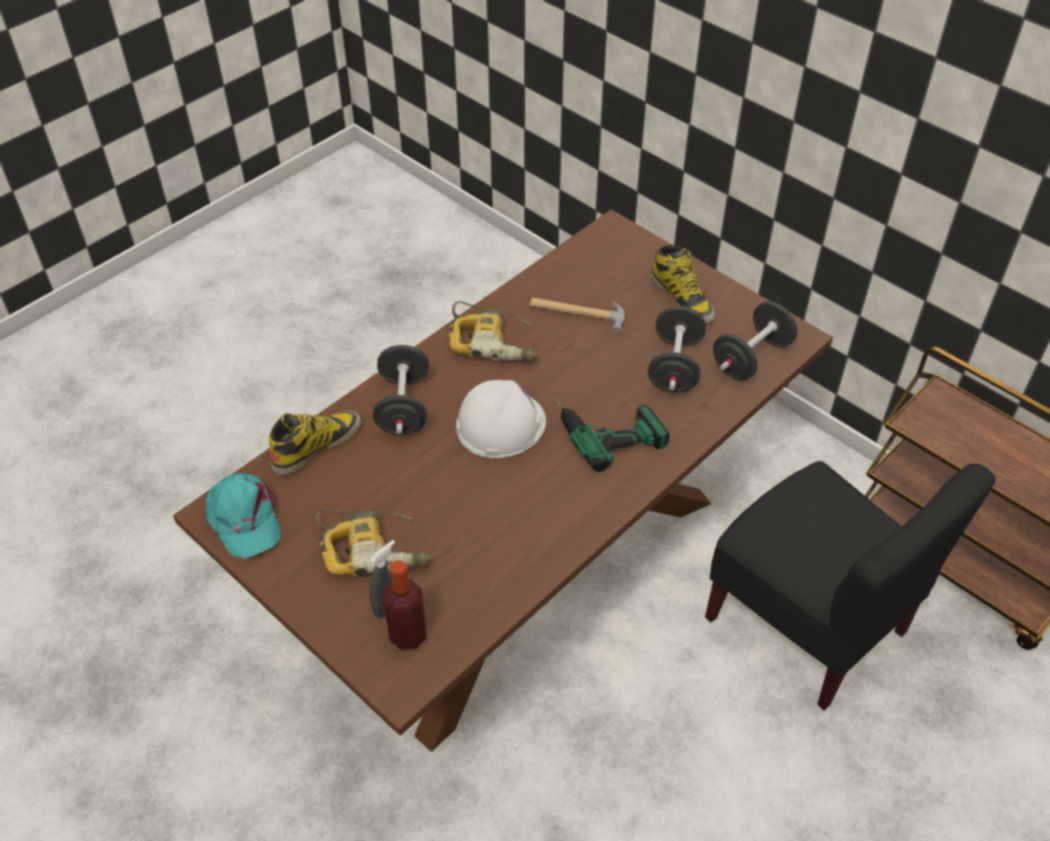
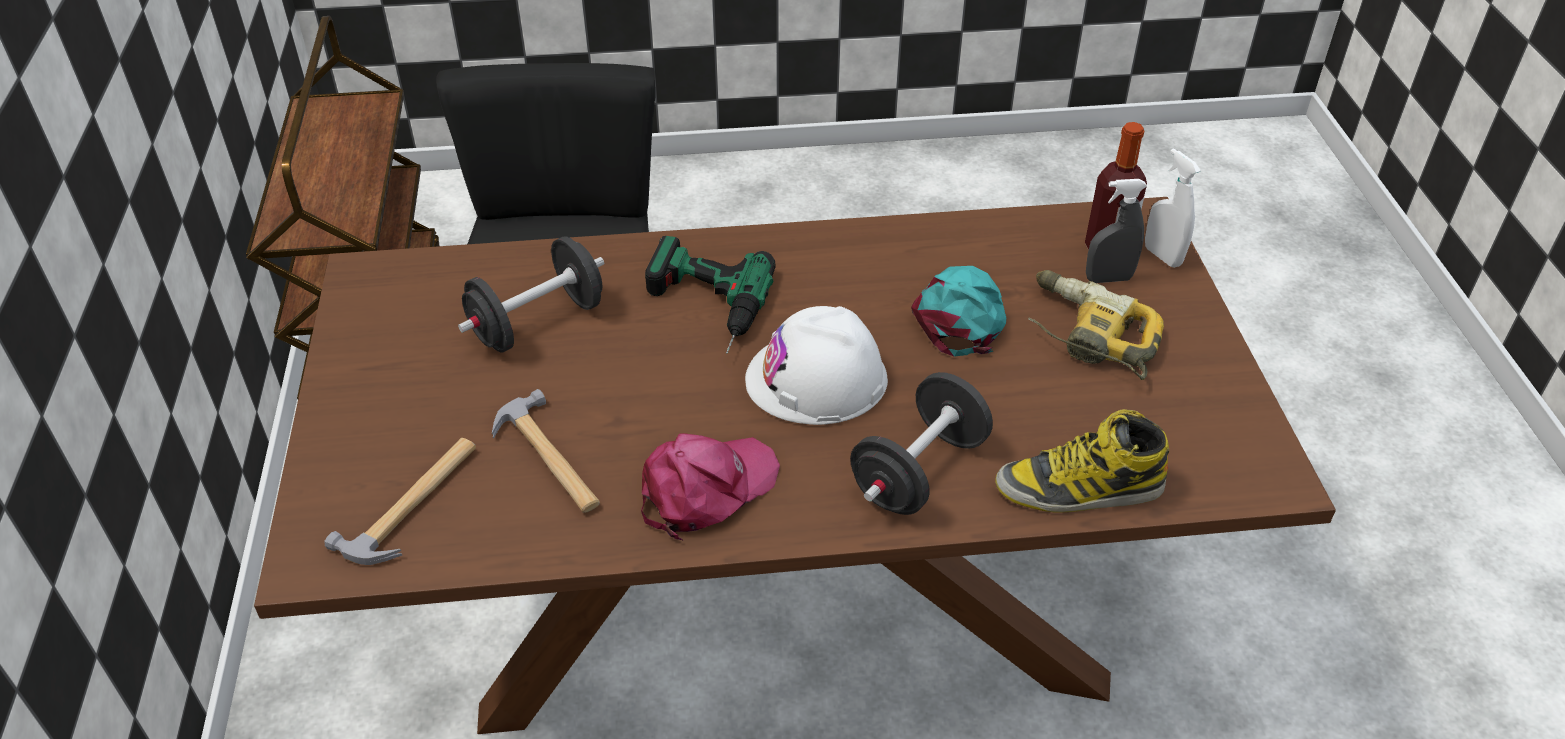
camera: 140 degrees left, 5 degrees down
turquoise cap [205,473,281,559] -> turquoise cap moved to [911,266,1006,357]
power drill [449,301,538,362] -> pink cap [641,433,780,541]
boot [650,245,715,324] -> none
black dumbbell [713,301,797,381] -> none
none -> hammer [324,438,476,565]
none -> white spray bottle [1145,148,1201,268]

